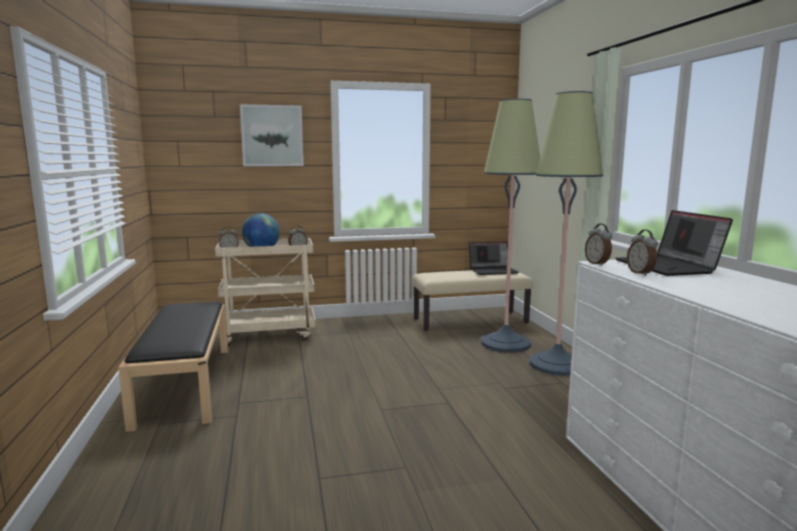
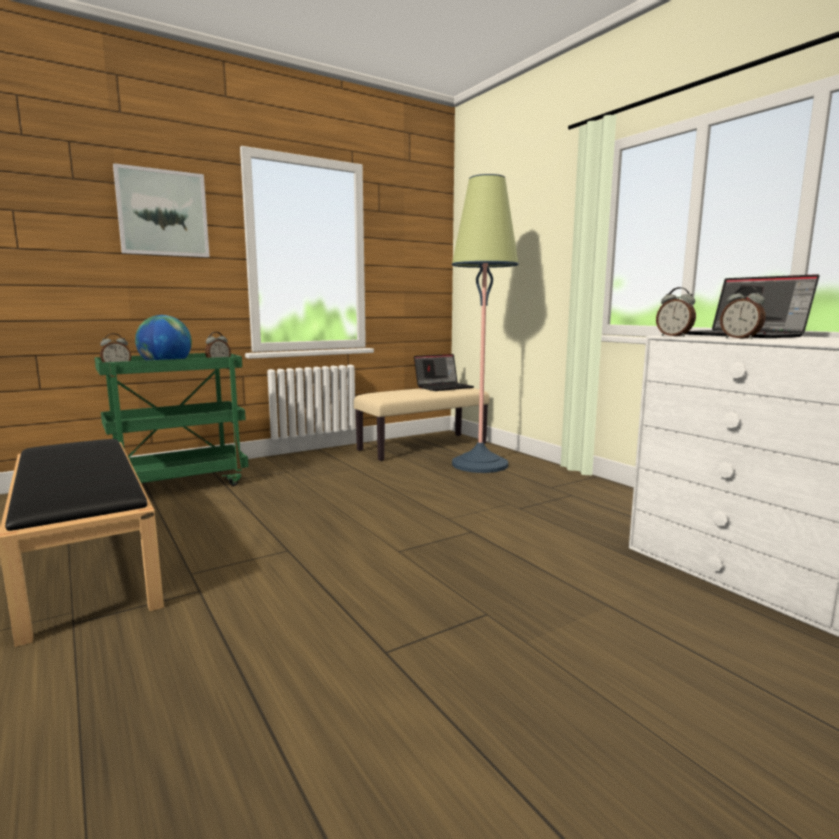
camera: 20 degrees left, 0 degrees up
beige cart [215,238,316,346] -> green cart [95,353,249,486]
floor lamp [529,91,603,376] -> none

